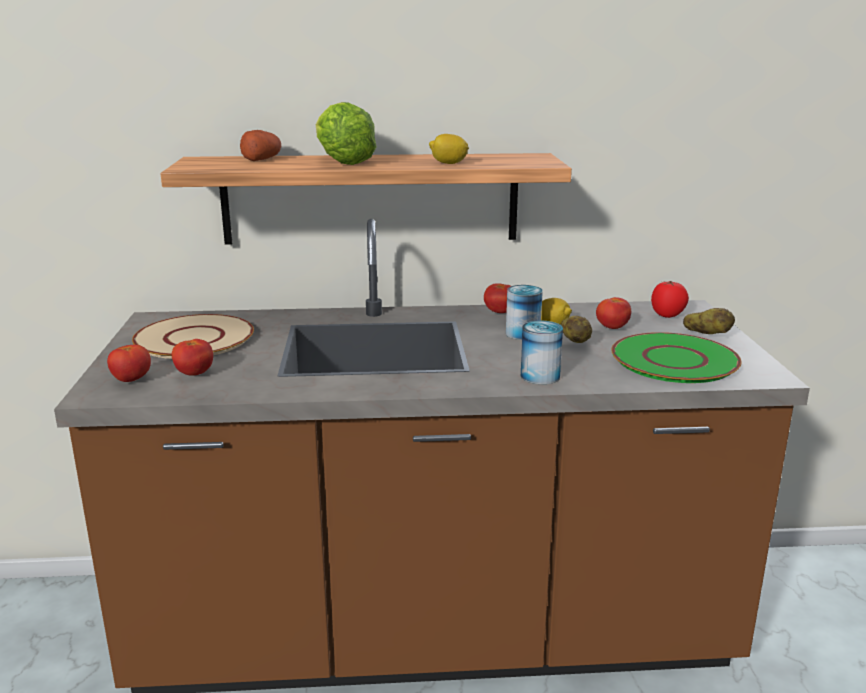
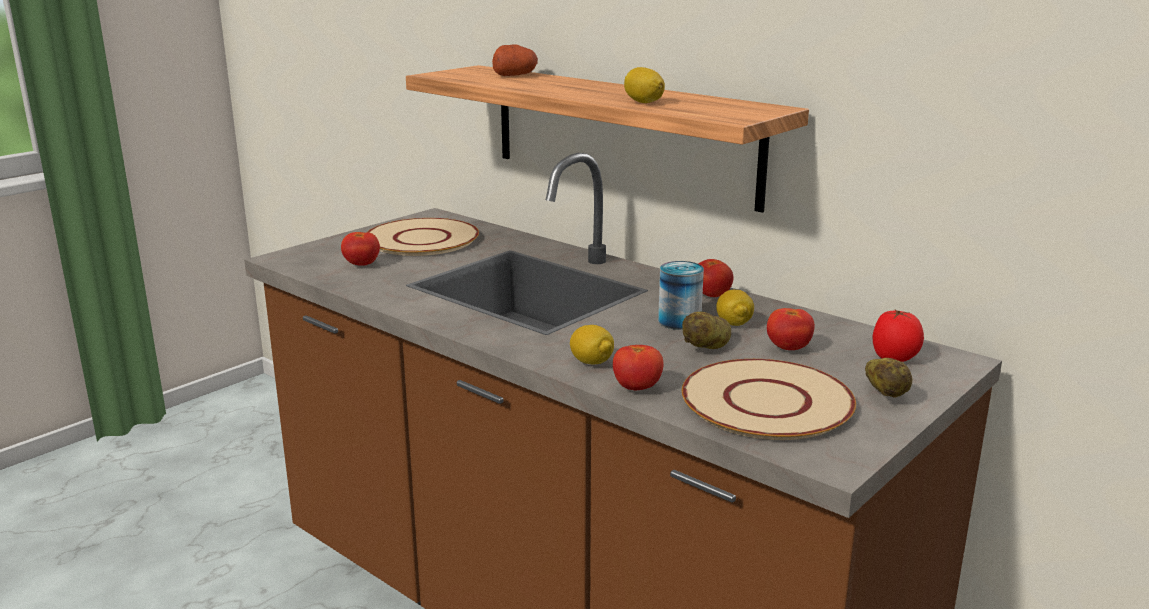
camera: 45 degrees right, 0 degrees up
tomato [107,345,151,382] -> tomato moved to [613,345,664,390]
lettuce [316,102,377,165] -> none
can [521,321,563,384] -> lemon [570,325,614,364]
green plate [611,332,742,383] -> beige plate [682,359,856,440]

